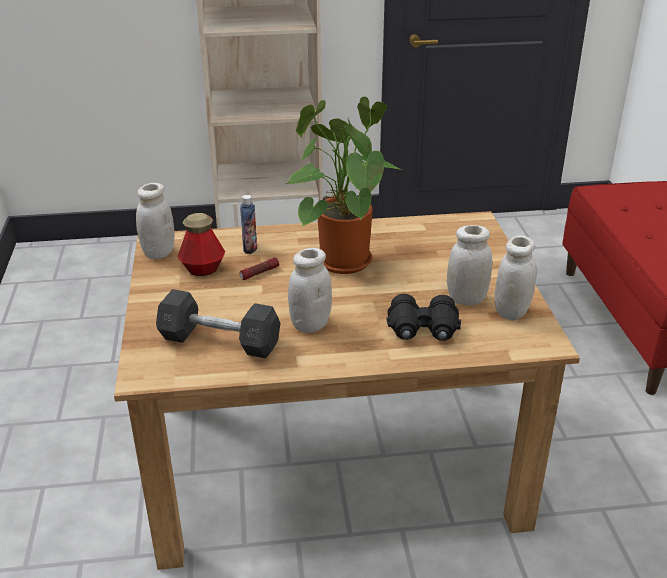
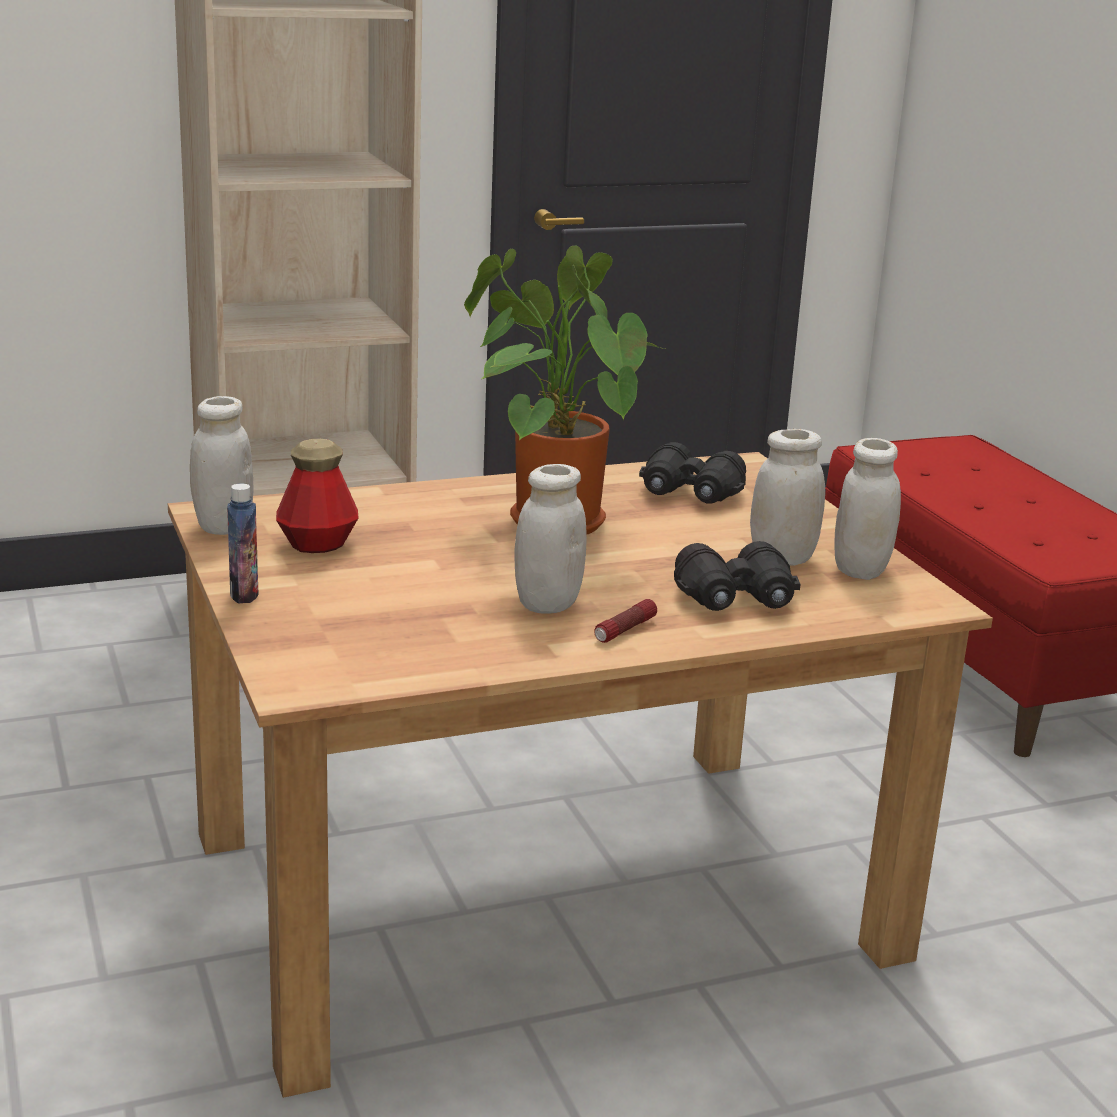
camera: 15 degrees left, 10 degrees down
grey dumbbell [156,289,281,358] -> none
flashlight [239,257,279,280] -> flashlight moved to [594,599,657,643]
bottle [240,195,257,254] -> bottle moved to [227,484,259,604]
none -> black binoculars [639,442,746,504]

